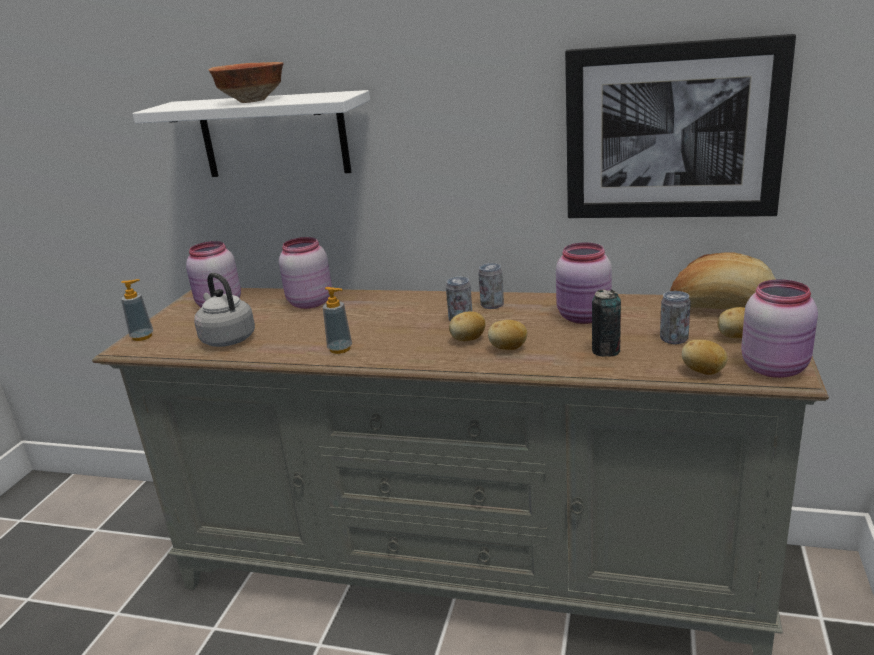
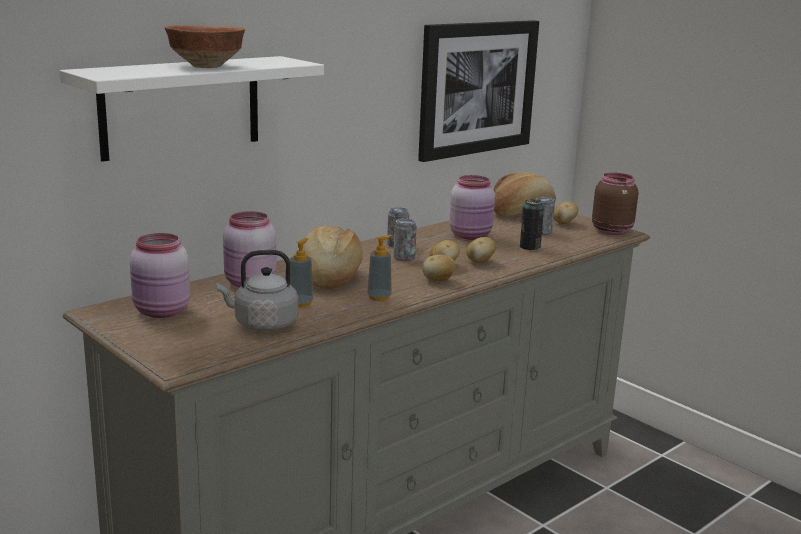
camera: 60 degrees left, 5 degrees down
soap dispenser [121,279,153,341] -> soap dispenser moved to [290,238,313,307]
potato [682,340,728,375] -> potato moved to [422,254,455,281]
pink jar [741,279,818,378] -> brown jar [592,173,638,235]
none -> bread [302,225,363,289]

